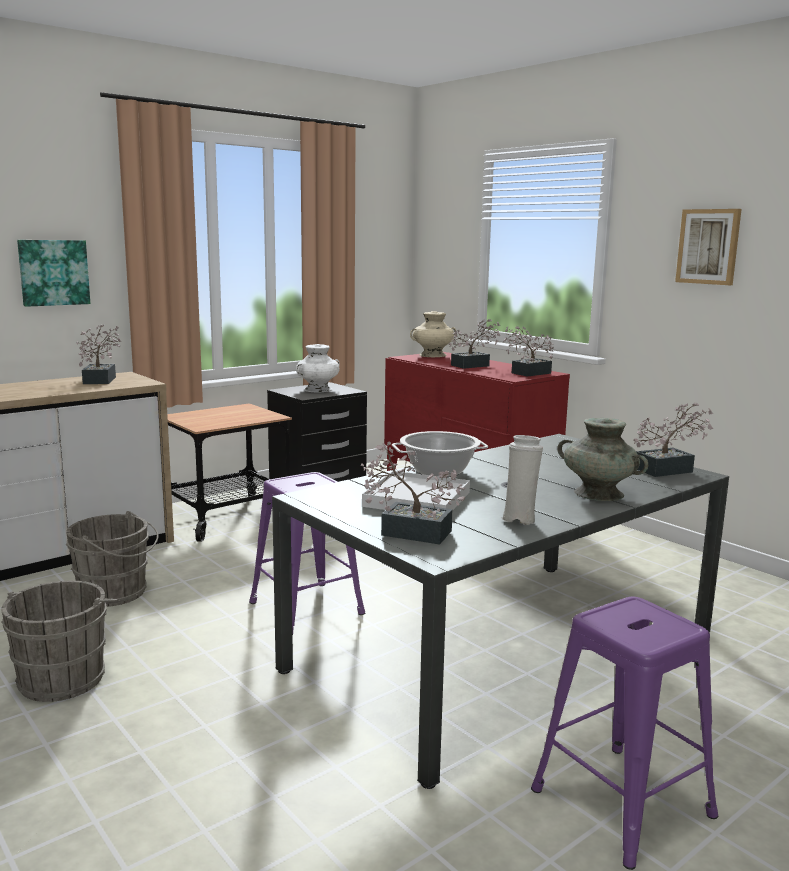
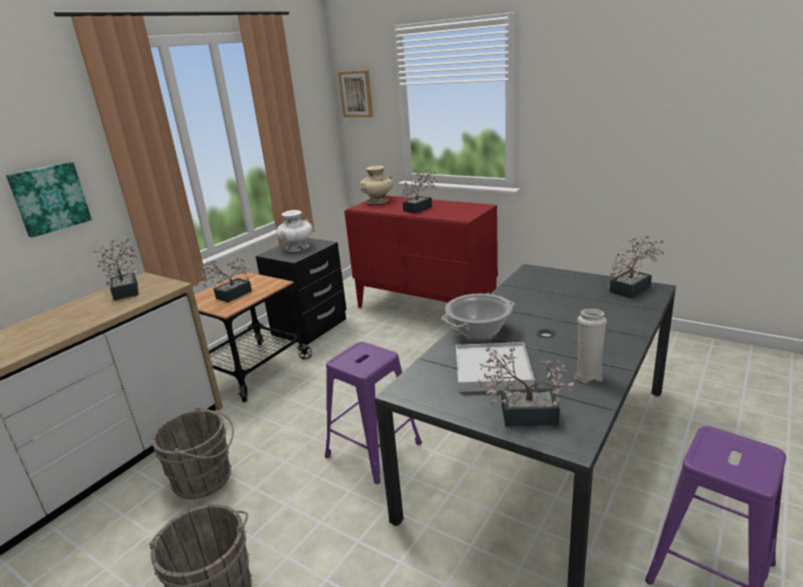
camera: 15 degrees left, 10 degrees up
potted plant [503,326,554,377] -> potted plant moved to [198,258,252,302]
turquoise vase [557,418,648,501] -> none
picture [675,209,742,285] -> picture moved to [338,70,373,117]

